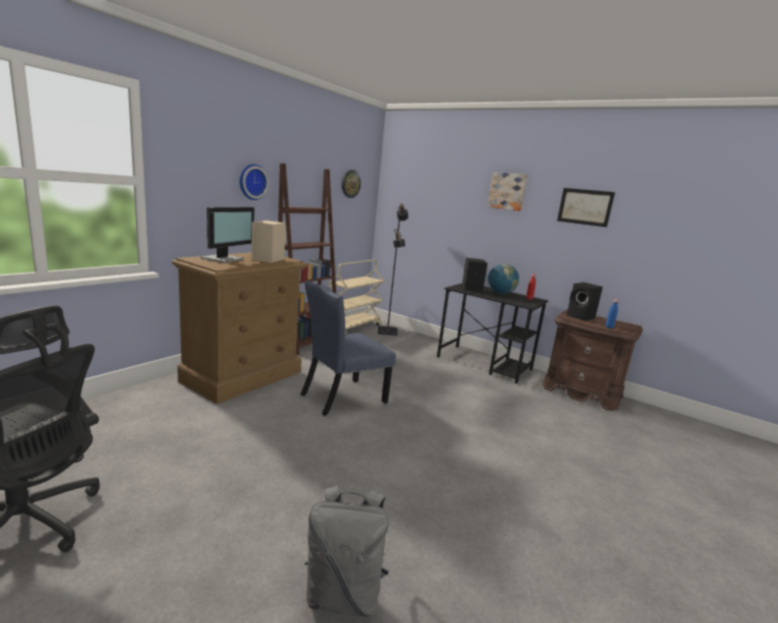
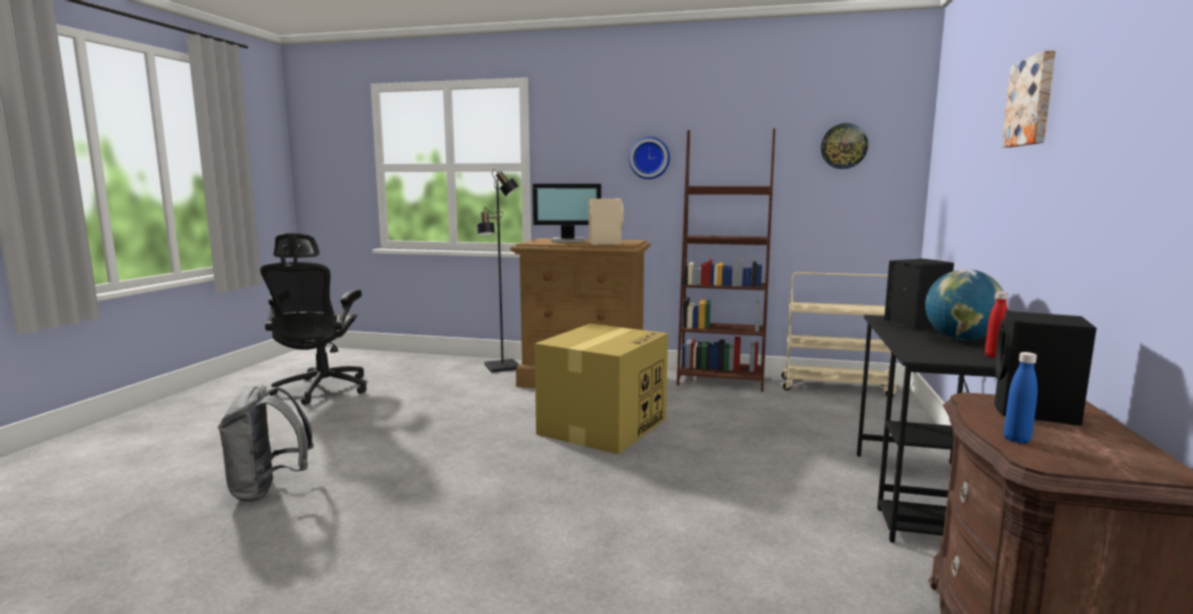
camera: 70 degrees right, 5 degrees down
blue chair [300,281,396,416] -> cardboard box [535,323,668,454]
black floor lamp [378,203,408,336] -> black floor lamp moved to [477,169,519,373]
picture [557,188,615,227] -> none

